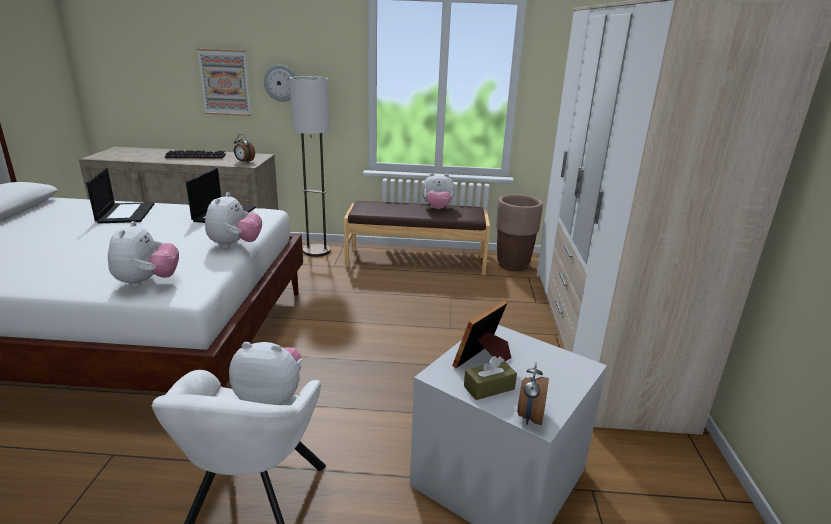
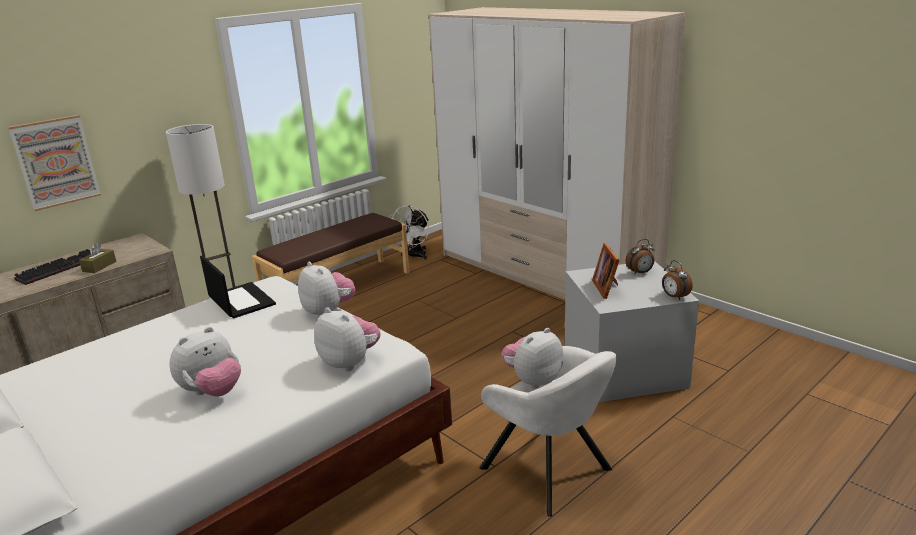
camera: 45 degrees left, 0 degrees up
laptop [86,168,154,224] -> none
alarm clock [234,134,255,162] -> alarm clock moved to [625,239,654,275]
wall clock [264,65,297,102] -> none
plush toy [422,173,455,209] -> plush toy moved to [169,327,241,397]
brown tissue box [464,356,517,400] -> brown tissue box moved to [79,243,116,273]
brown planter [496,194,543,271] -> white fan [390,205,429,260]

